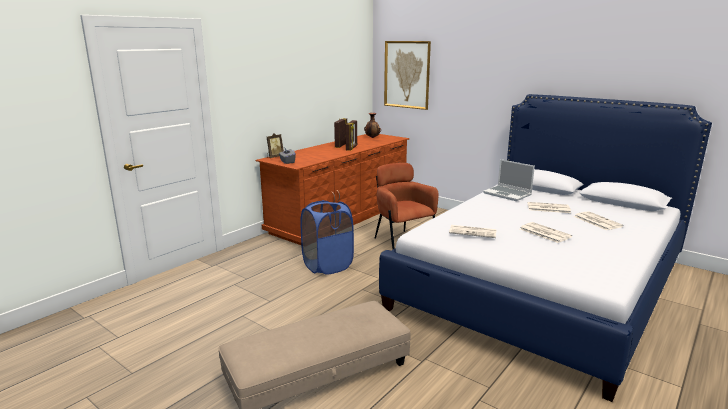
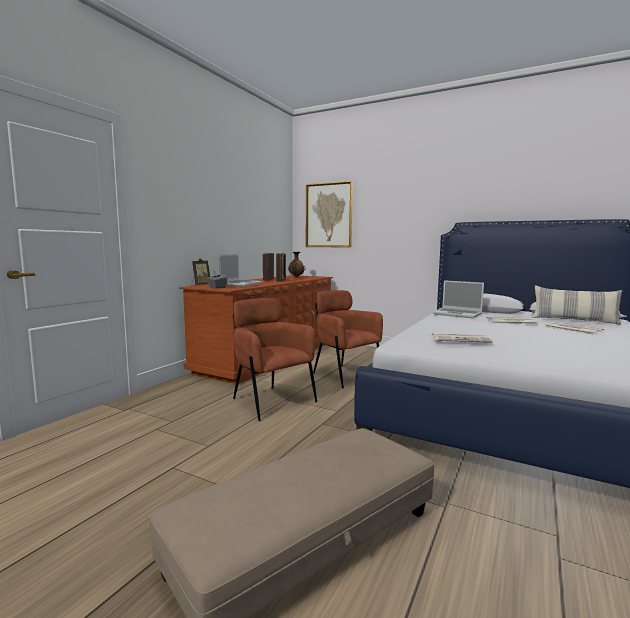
camera: 10 degrees left, 10 degrees down
blue laundry basket [300,200,354,275] -> brown armchair [233,298,318,421]
newspaper [520,222,572,243] -> none
none -> laptop [219,254,262,287]
none -> pillow [532,286,622,325]

